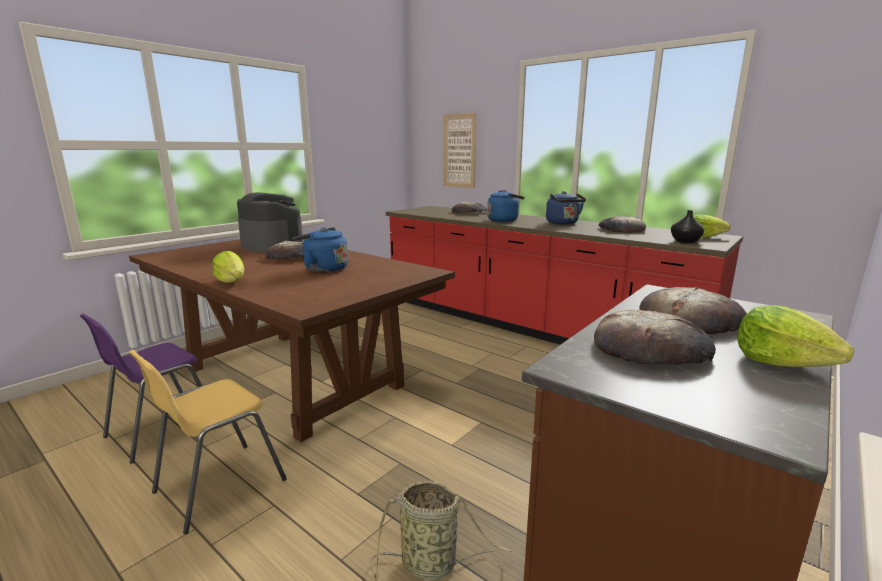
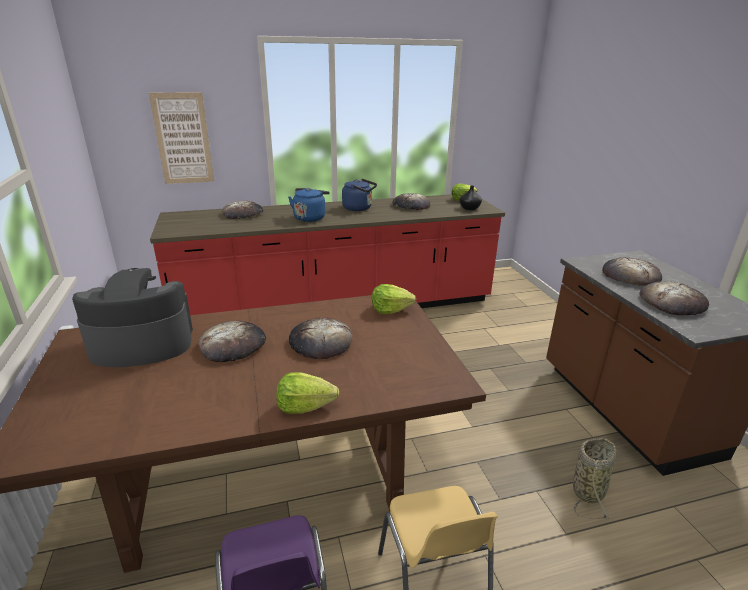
camera: 55 degrees left, 10 degrees up
blue kettle [293,227,348,273] -> bread [289,318,352,359]
lettuce [737,305,854,367] -> lettuce moved to [372,284,416,314]

